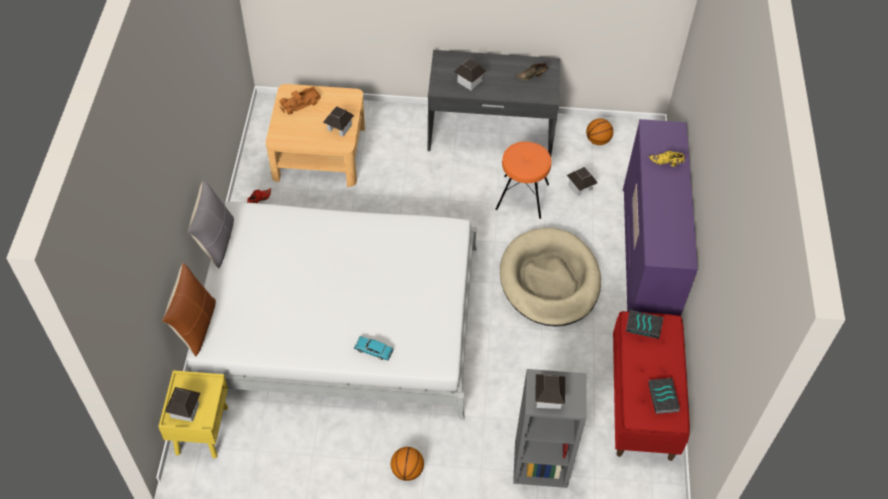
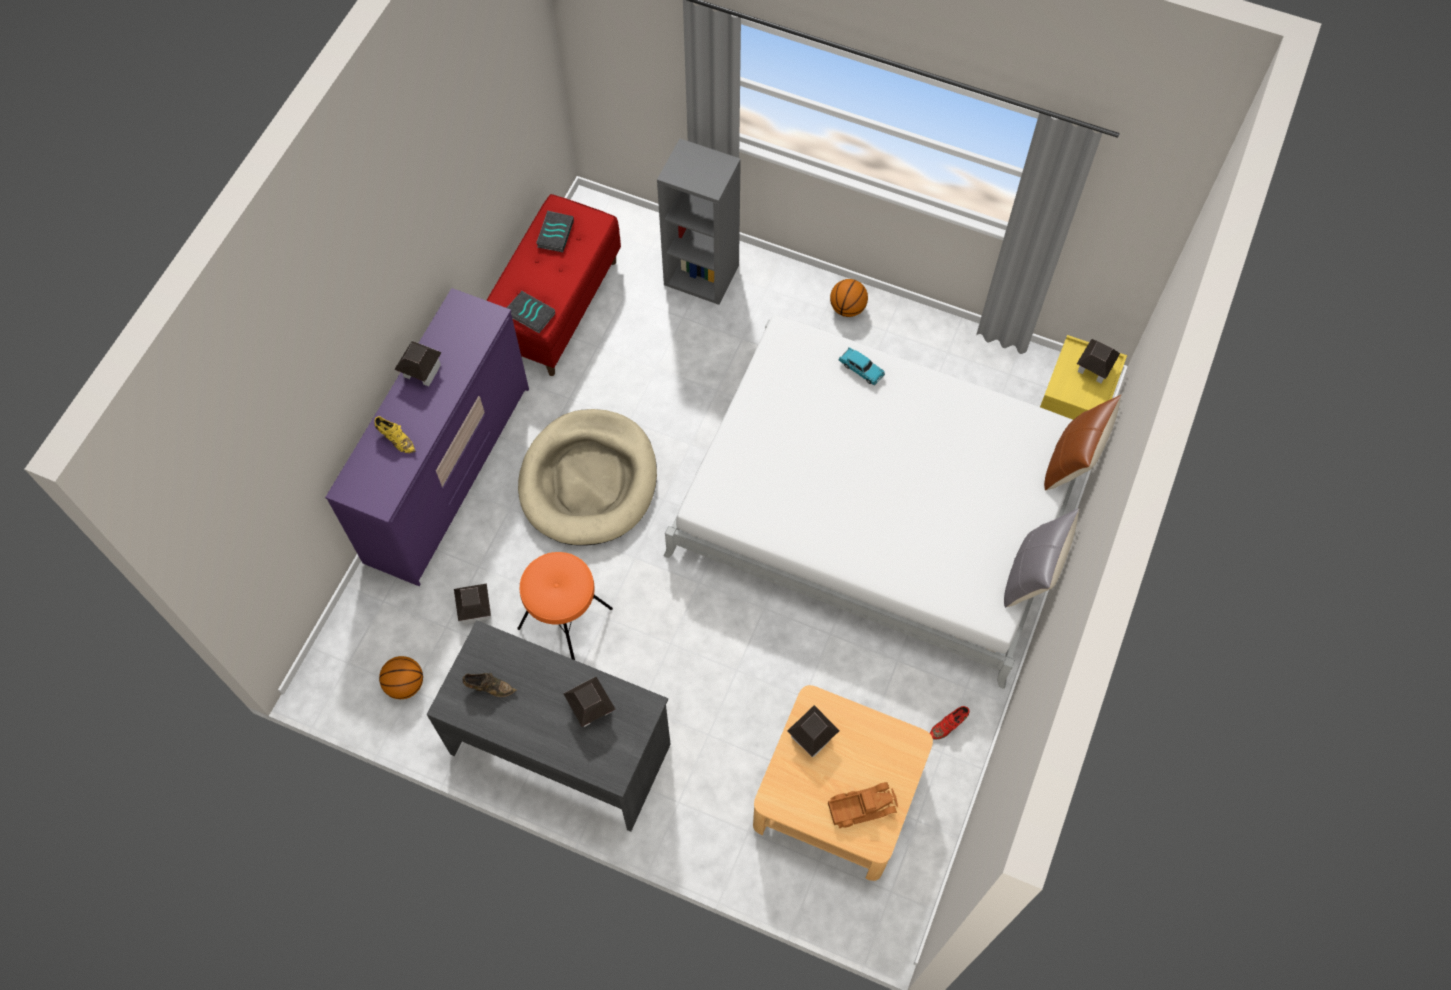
camera: 160 degrees left, 10 degrees up
toy house [535,374,565,409] -> toy house moved to [394,341,442,386]

